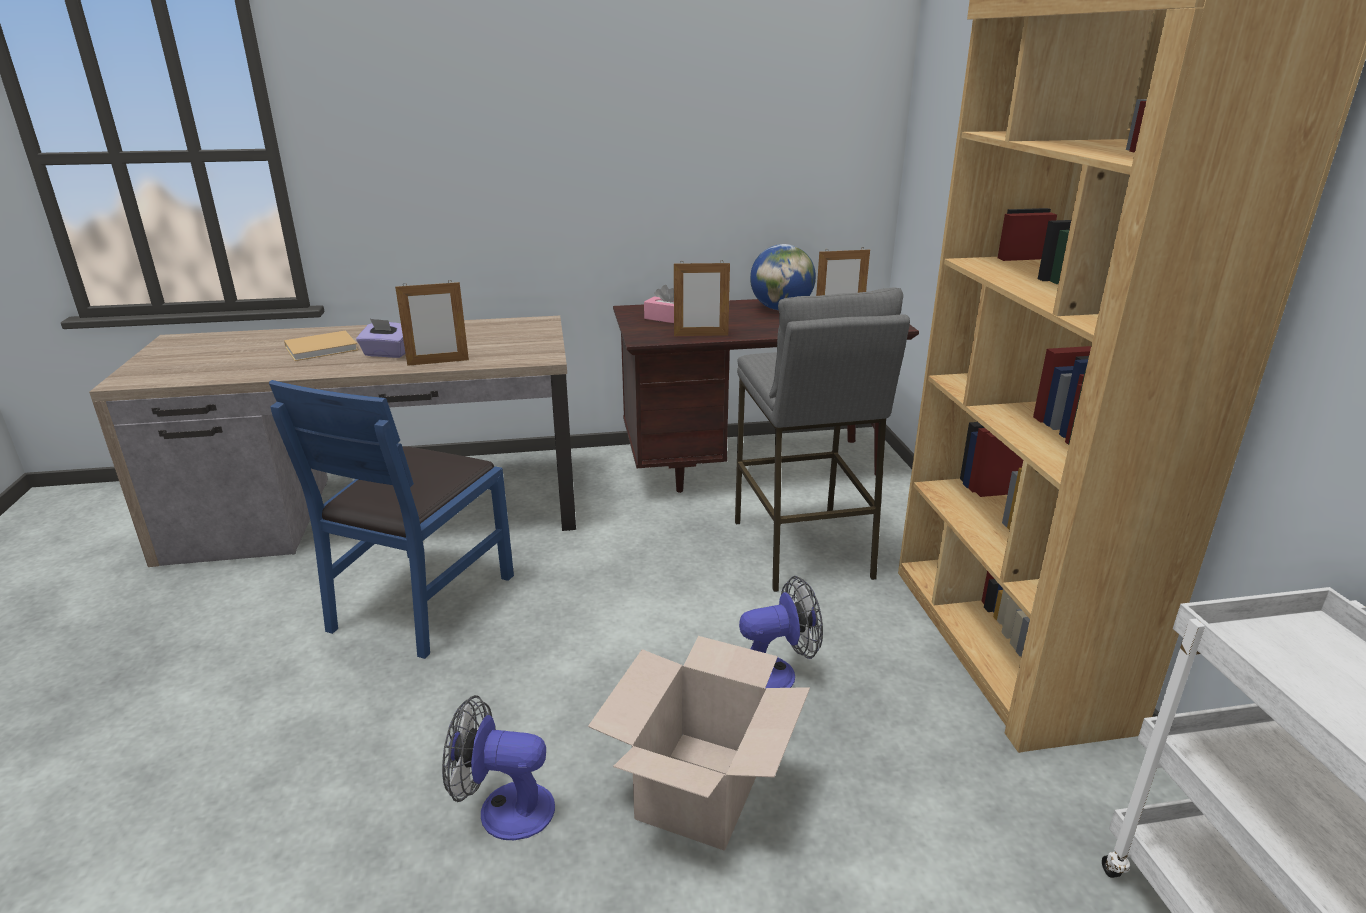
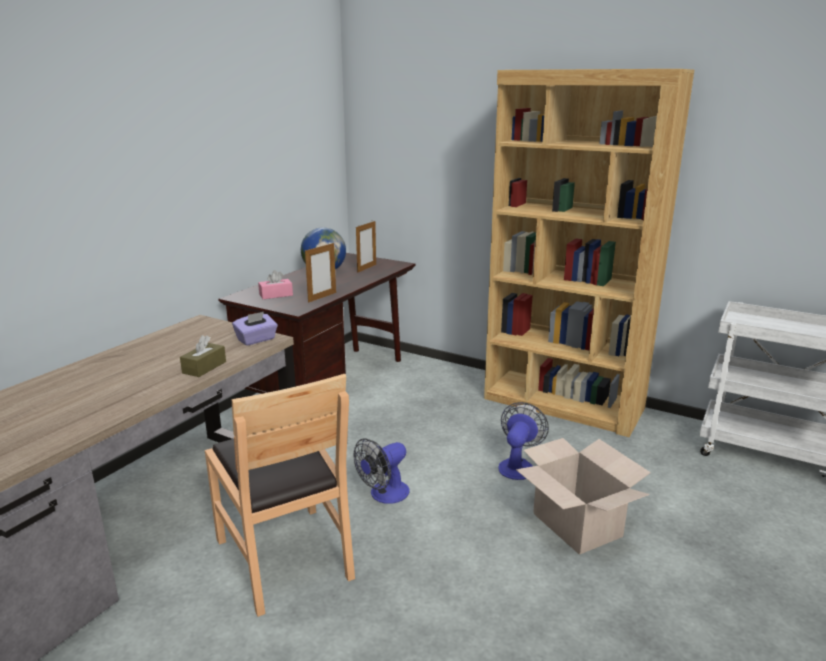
camera: 50 degrees left, 5 degrees down
blue chair [269,380,514,659] -> brown chair [205,374,355,617]
beige book [284,331,358,361] -> none
purple tissue box [356,319,406,358] -> purple tissue box moved to [232,312,278,346]
picture frame [395,282,469,366] -> brown tissue box [180,335,226,377]
fan [442,695,555,840] -> fan moved to [354,439,410,504]
grey stool [735,288,910,592] -> none

